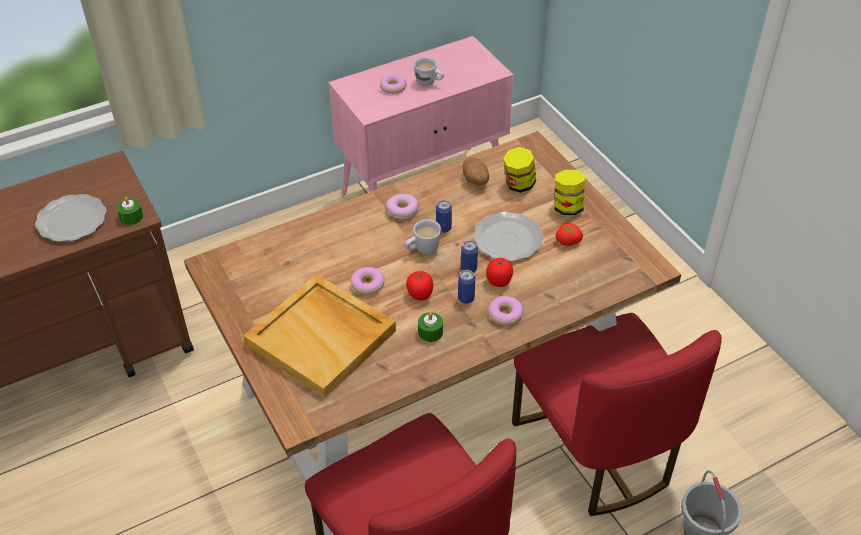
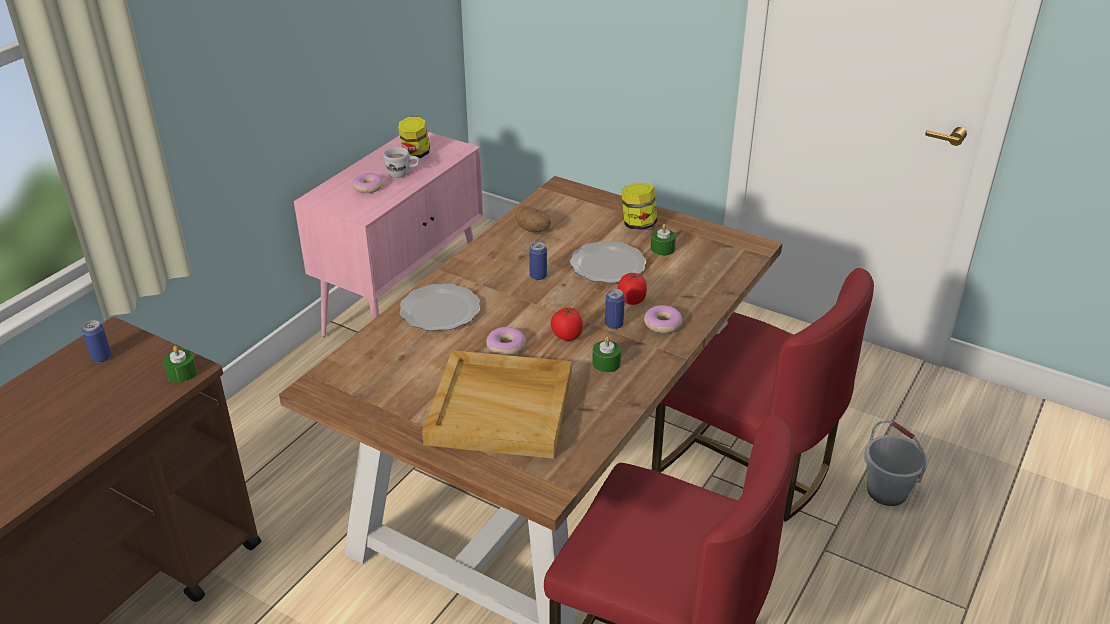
camera: 30 degrees left, 10 degrees down
plate [35,194,106,242] -> plate moved to [399,283,480,331]
donut [386,194,419,219] -> none
white mug [405,219,441,255] -> none
can [461,240,478,273] -> can moved to [82,320,111,363]
jar [503,147,536,193] -> jar moved to [398,117,430,158]
tomato [556,223,583,246] -> green candle [651,224,676,256]

